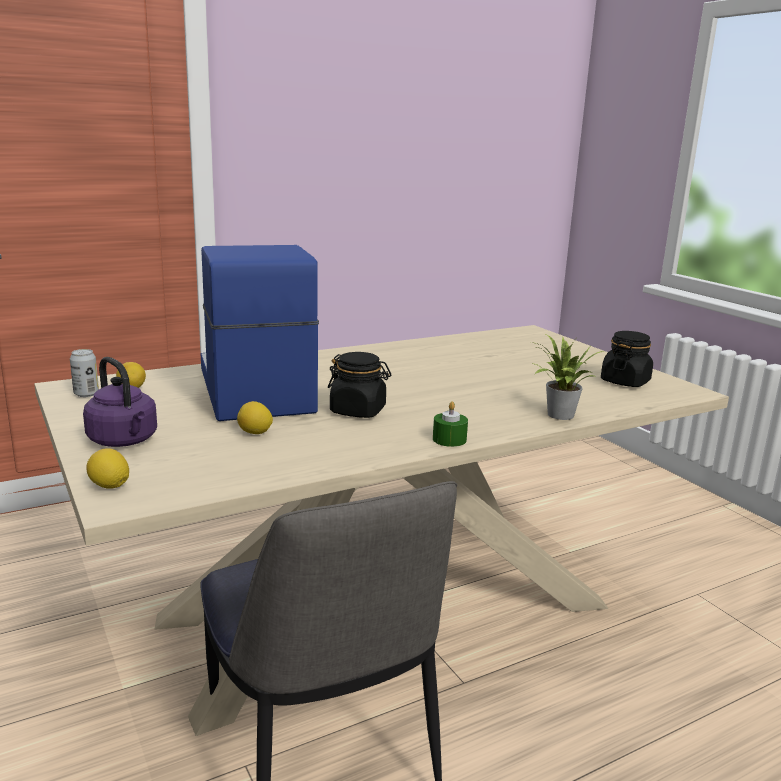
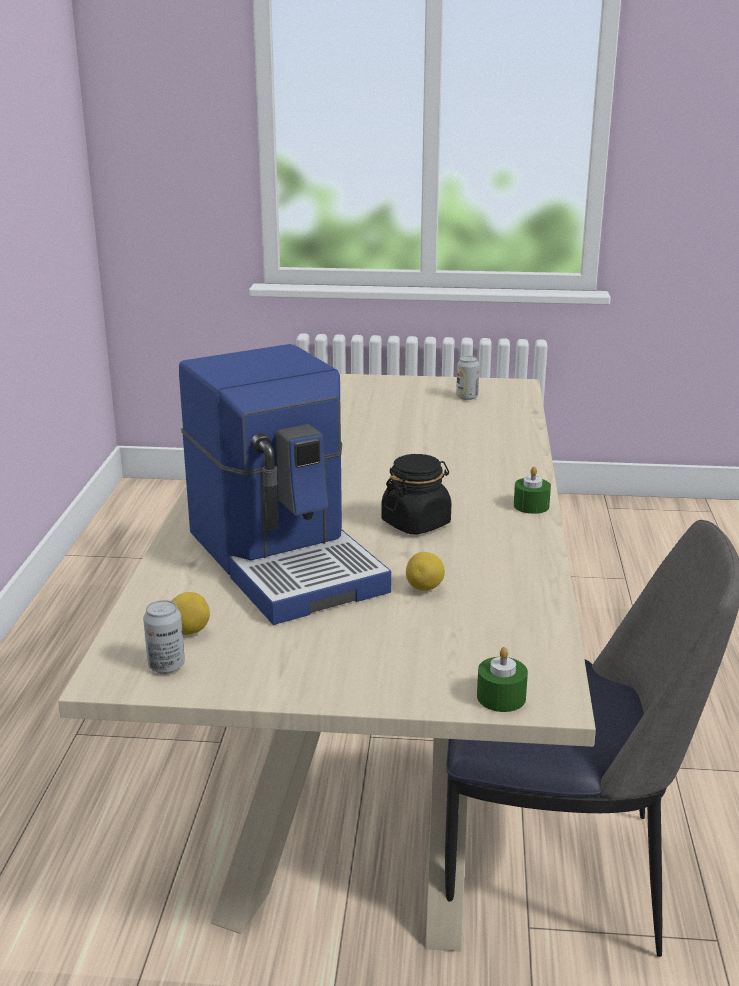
camera: 55 degrees left, 5 degrees up
purple kettle [83,357,157,447] -> none
lemon [86,448,129,489] -> green candle [477,647,528,712]
coffee machine [201,245,319,421] -> coffee machine turned 135 degrees counterclockwise [179,344,391,625]
potted plant [531,334,604,420] -> none
black jar [601,331,653,387] -> can [456,356,479,400]

